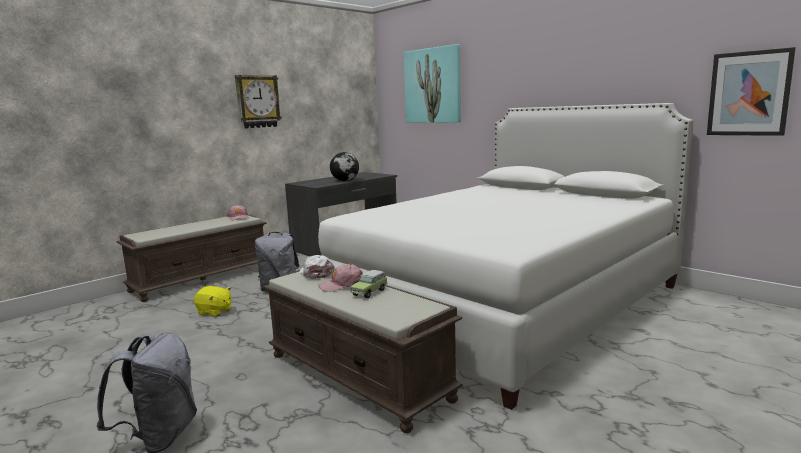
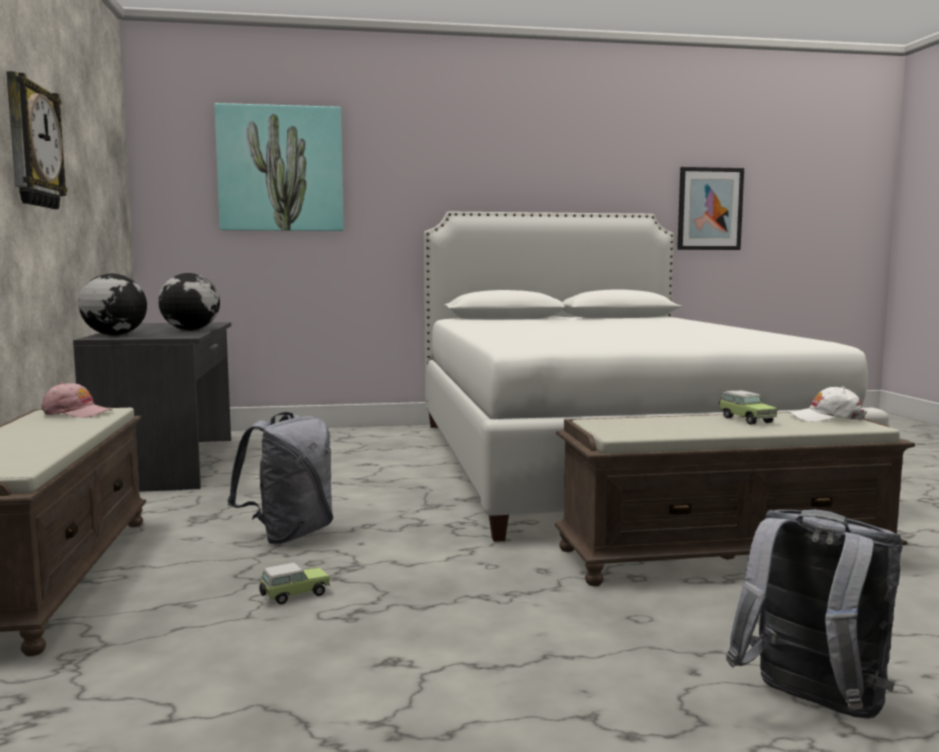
camera: 55 degrees left, 5 degrees down
yellow plush toy [194,286,232,317] -> toy car [259,562,330,604]
white cap [299,255,335,279] -> white cap moved to [789,387,867,422]
pink cap [318,264,363,292] -> none
none -> globe [78,273,147,336]

